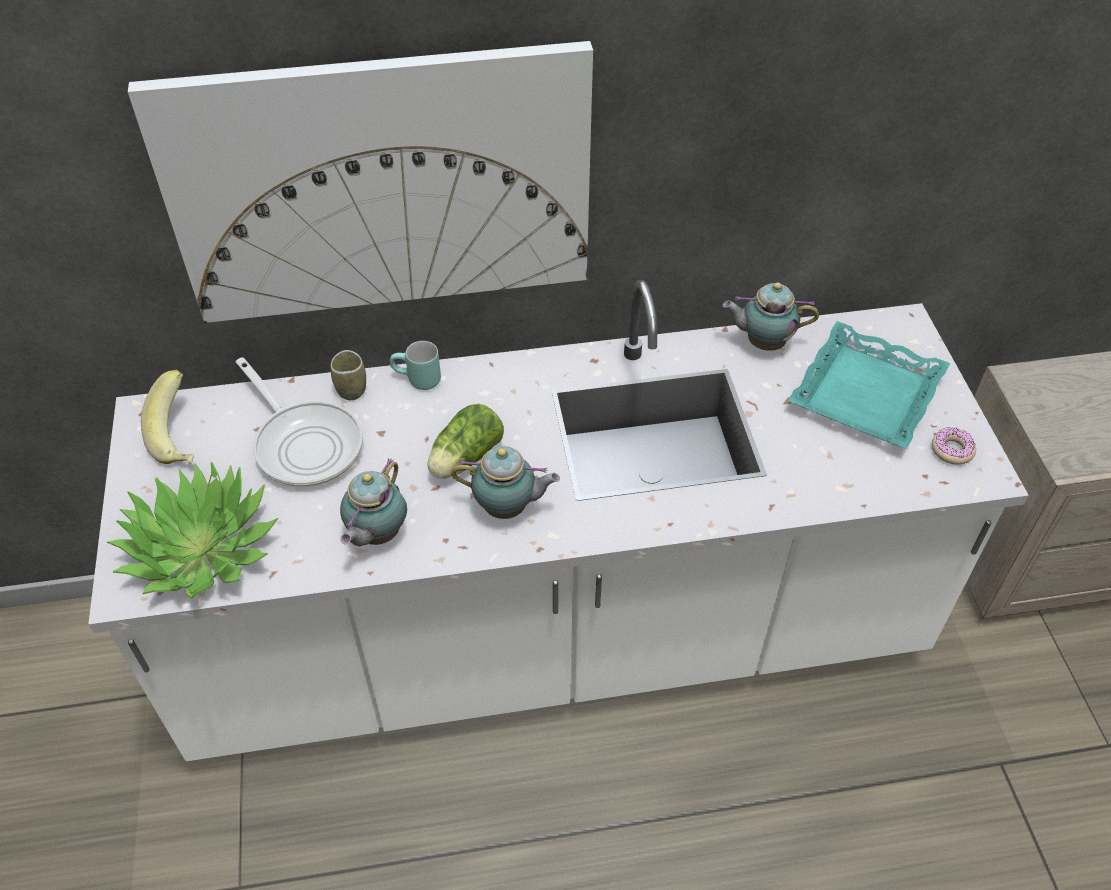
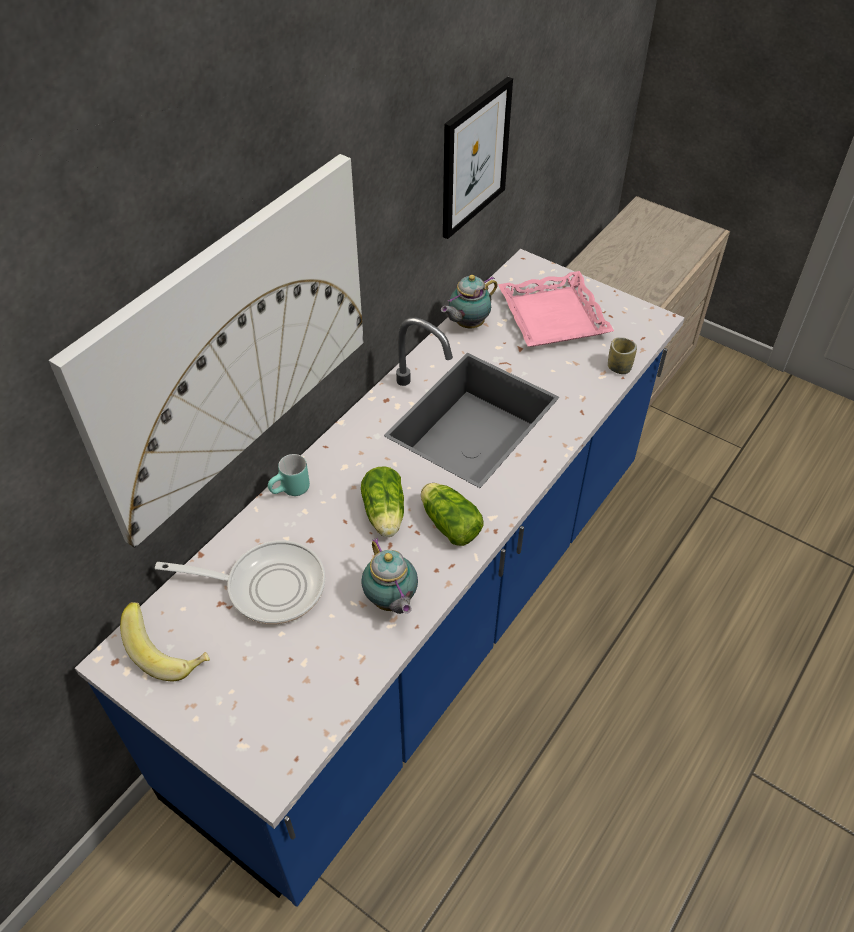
camera: 45 degrees left, 0 degrees up
white counter [88,280,1029,761] -> blue counter [75,249,685,907]
potted plant [107,462,278,599] -> none
cup [331,350,366,400] -> cup moved to [608,337,637,374]
teapot [452,446,560,519] -> lettuce [421,483,483,546]
turquoise tray [788,321,950,449] -> pink tray [498,271,614,347]
donut [932,427,976,465] -> none
none -> picture [443,77,513,239]

